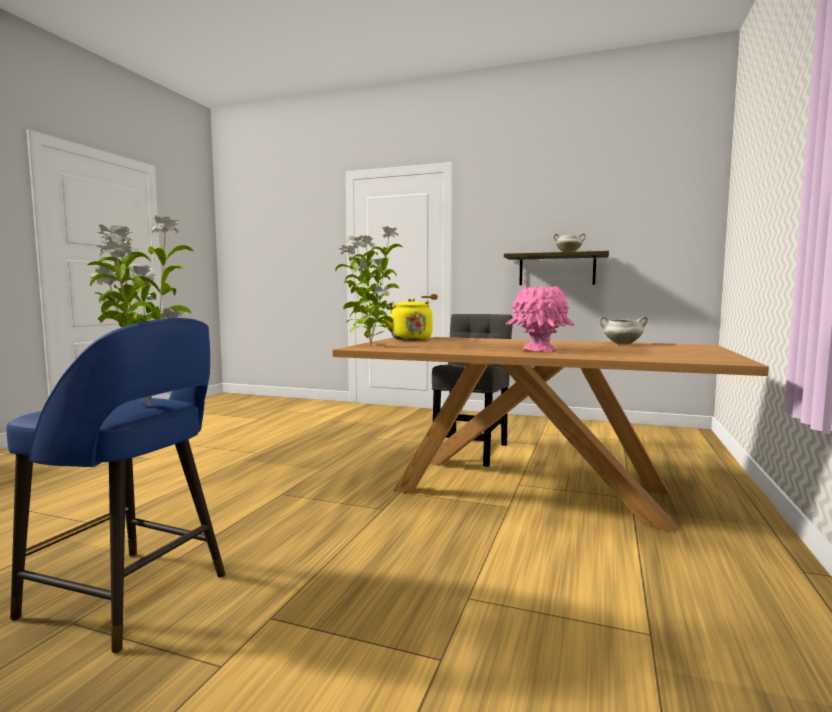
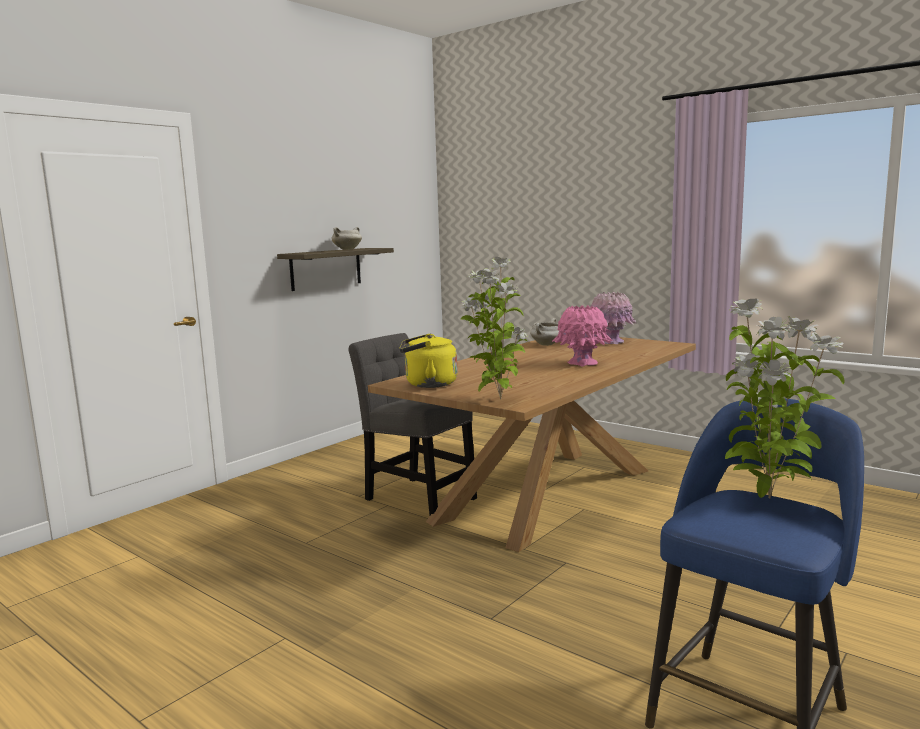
camera: 70 degrees left, 5 degrees up
none -> pink vase [590,292,637,344]

